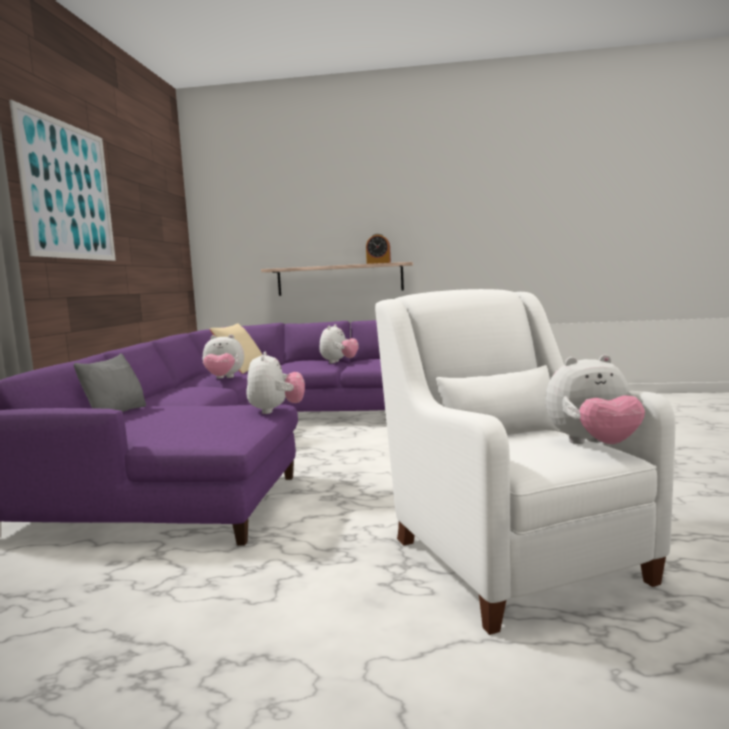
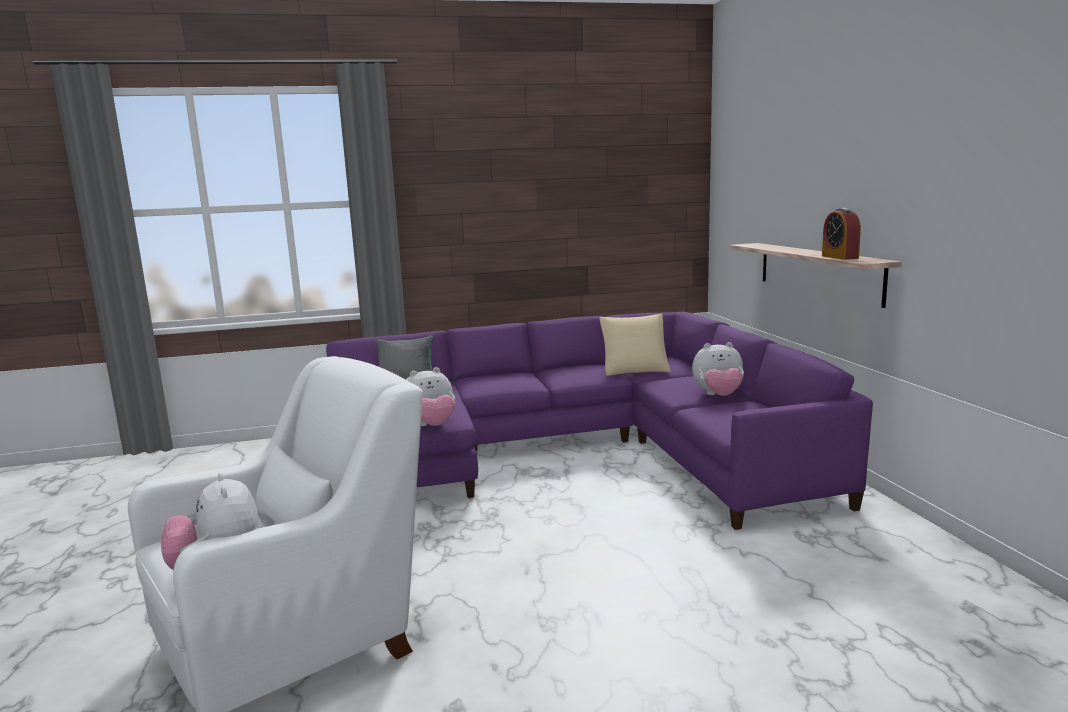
camera: 70 degrees right, 5 degrees up
picture [9,100,116,261] -> none
plush toy [202,334,244,378] -> none

